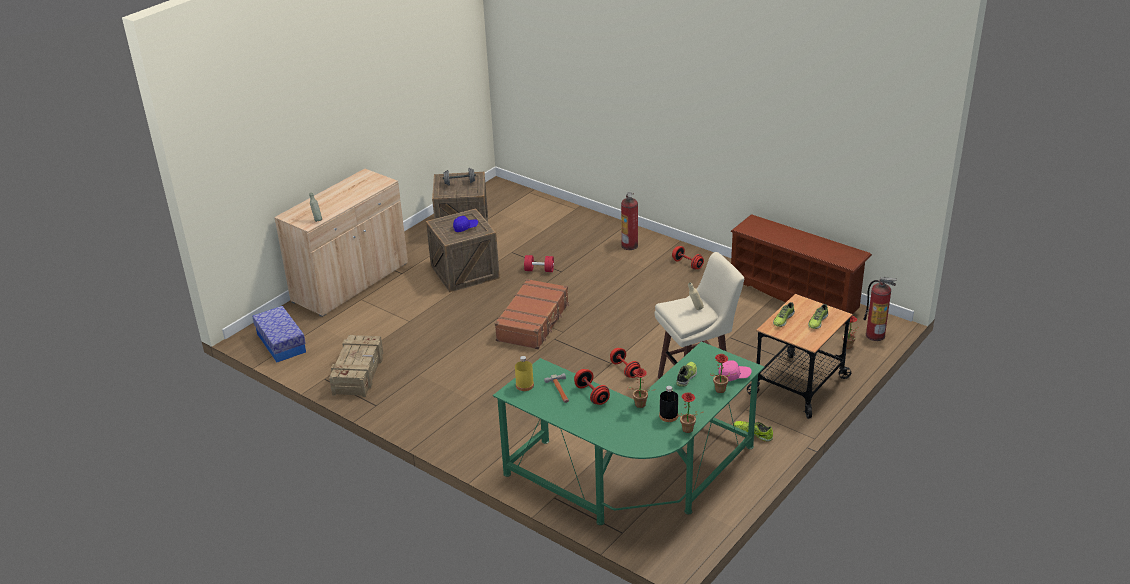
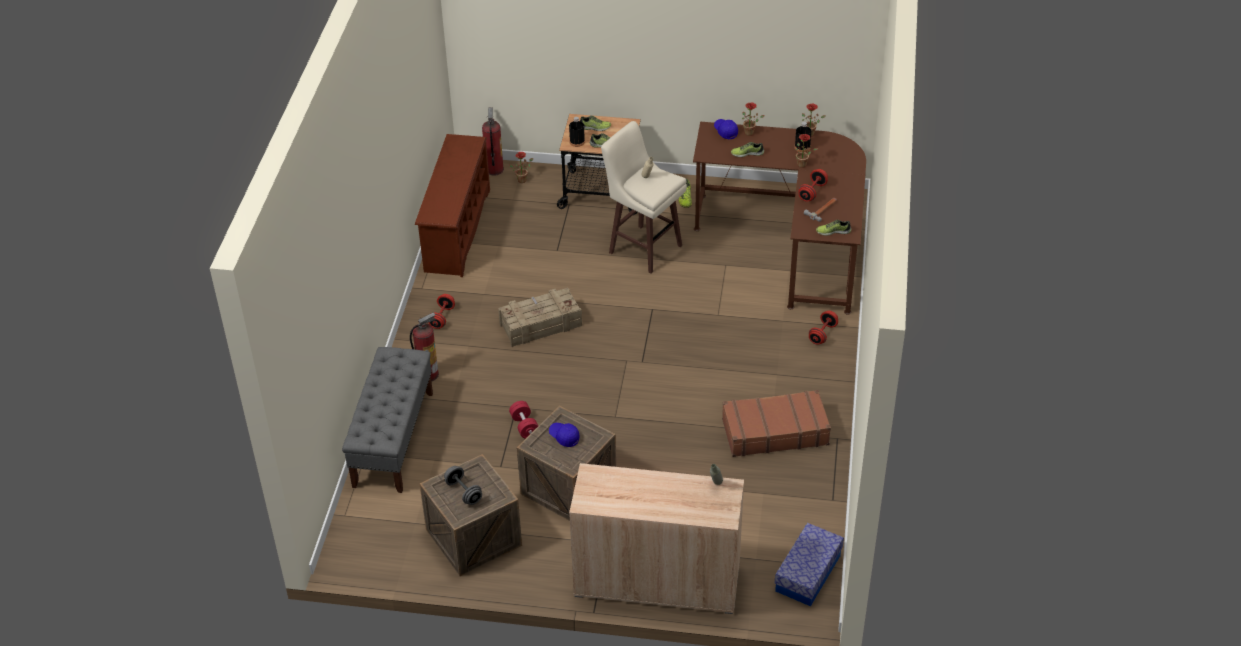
camera: 120 degrees left, 10 degrees up
crate [329,335,383,397] -> crate moved to [498,288,582,347]
green desk [493,342,765,525] -> brown desk [693,122,866,314]
brown suitcase [495,279,569,349] -> brown suitcase moved to [722,390,831,457]
yellow bottle [515,356,534,391] -> shoe [816,220,851,236]
red dumbbell [610,348,641,378] -> red dumbbell moved to [809,311,838,345]
pink cap [719,360,752,381] -> blue cap [714,119,738,140]
none -> grey bench [342,347,433,493]
none -> black bottle [569,117,585,147]

